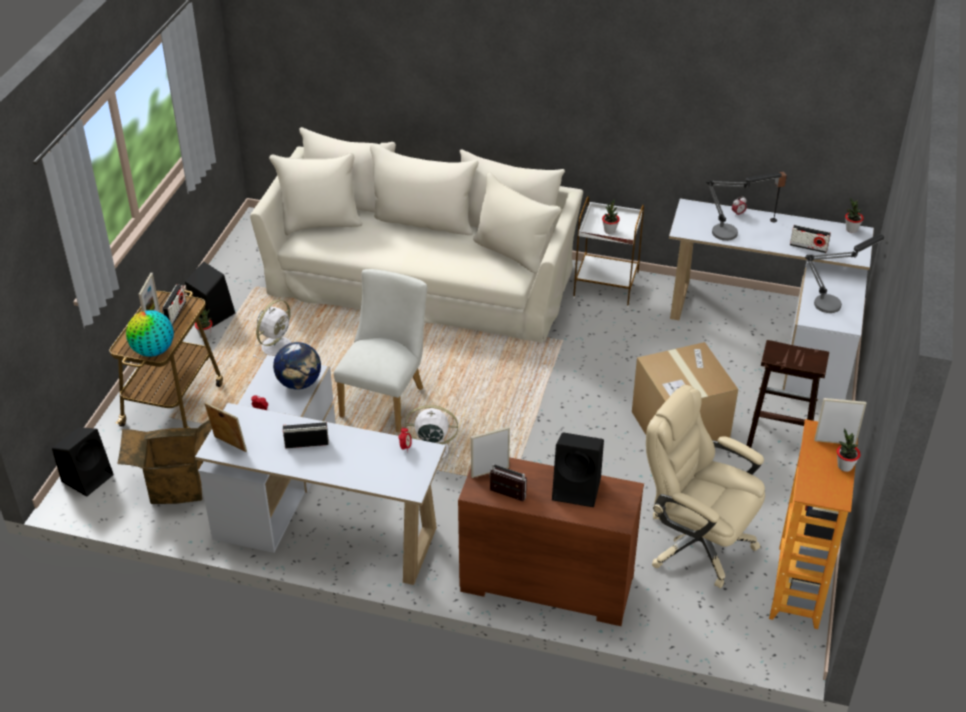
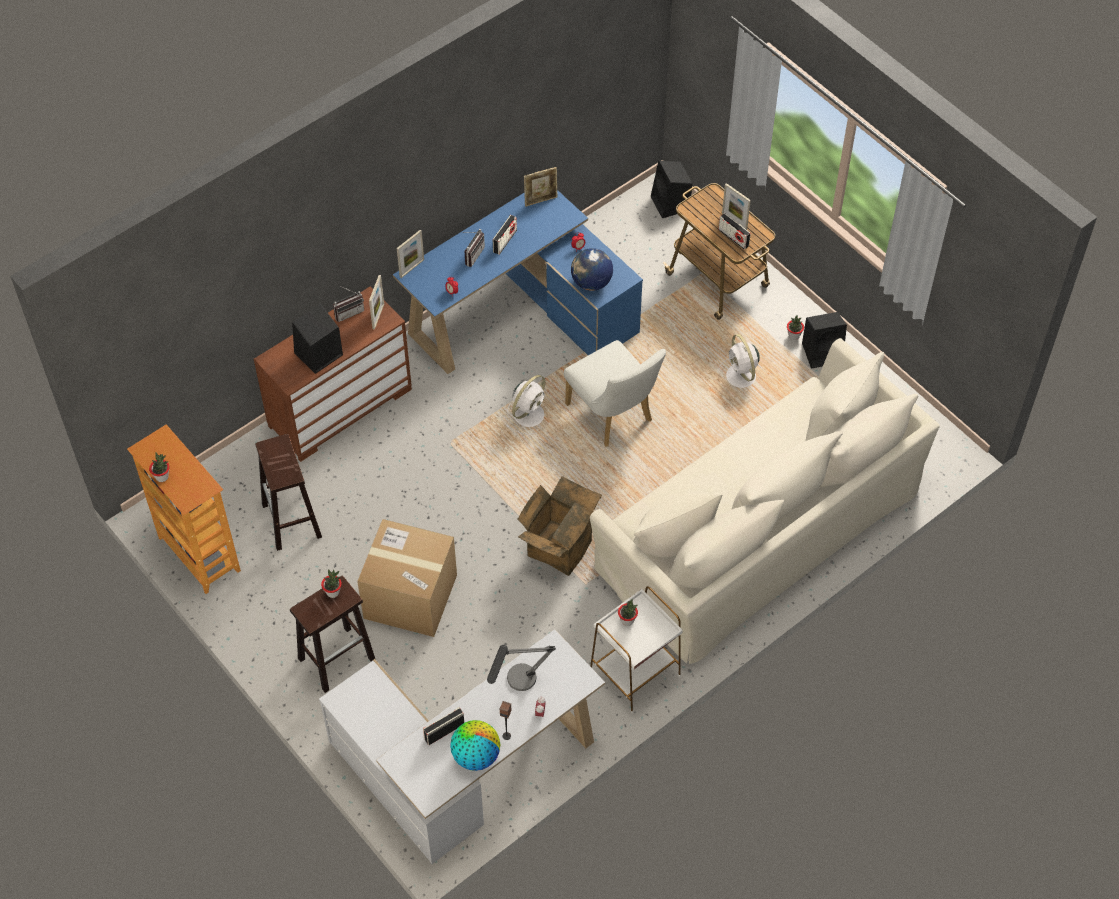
camera: 125 degrees right, 15 degrees up
cardboard box [117,420,212,504] -> cardboard box moved to [517,476,602,576]
globe [126,310,174,357] -> globe moved to [450,720,500,771]
white desk [195,355,446,585] -> blue desk [393,190,643,374]
beige office chair [646,384,765,588] -> brown stool [255,434,322,551]
table lamp [805,234,884,313] -> none
picture frame [814,398,866,445] -> picture frame moved to [397,230,424,278]
potted plant [845,198,864,233] -> potted plant moved to [321,569,342,598]
none -> radio [464,229,485,267]

